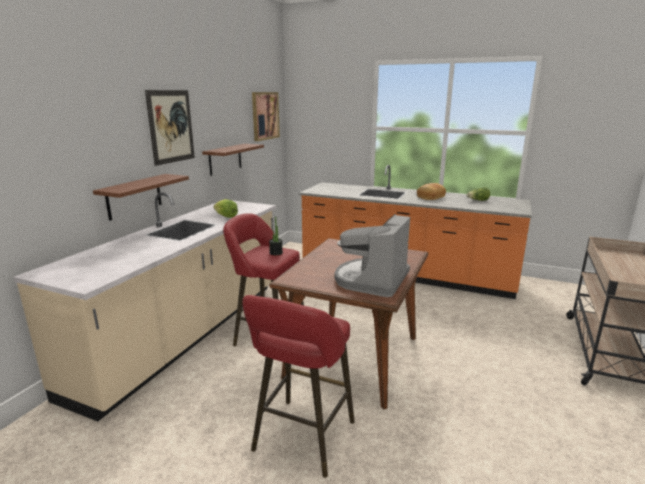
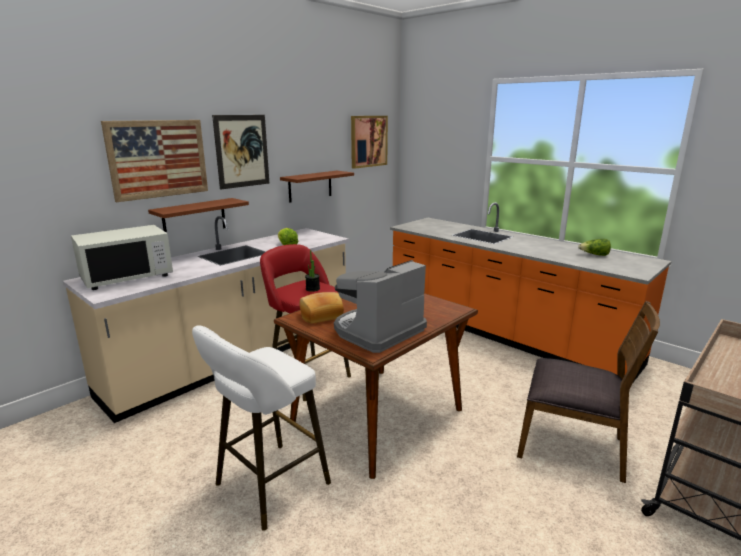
camera: 20 degrees right, 0 degrees up
red stool [242,295,355,478] -> white stool [192,325,331,531]
bread [417,183,446,200] -> bread moved to [299,292,344,324]
none -> white microwave [71,225,173,290]
none -> picture [101,120,208,202]
none -> brown chair [517,301,660,483]

